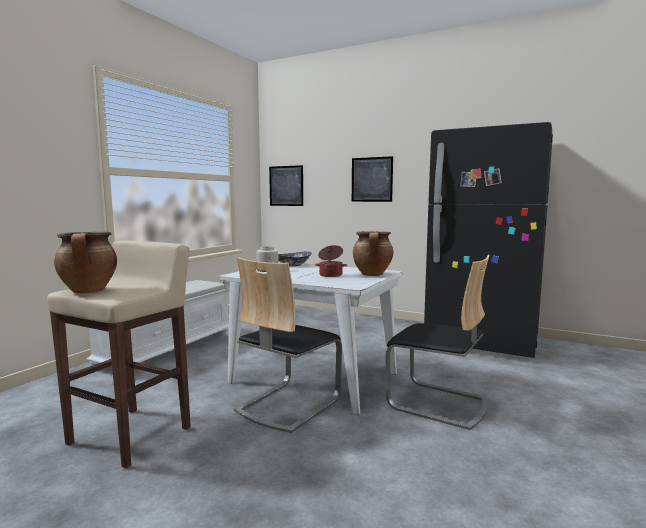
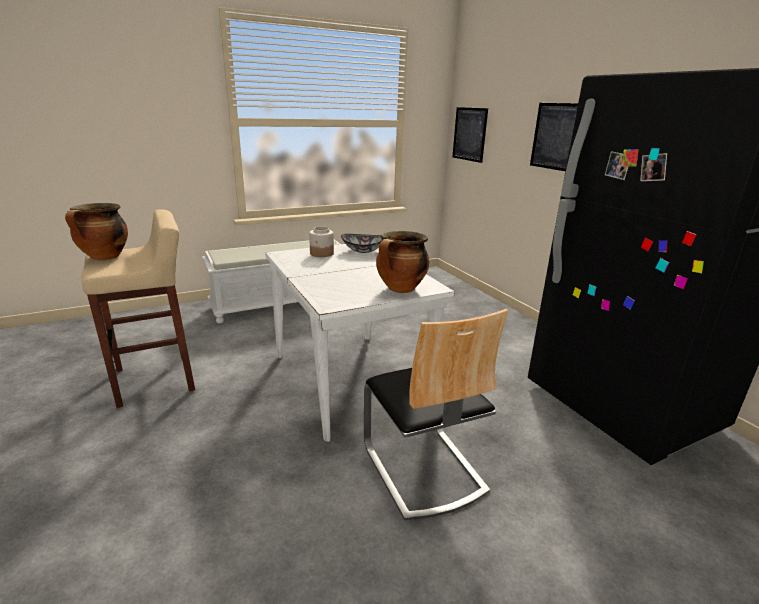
camera: 35 degrees right, 15 degrees up
chair [234,257,342,433] -> none
cooking pot [315,245,347,277] -> none

